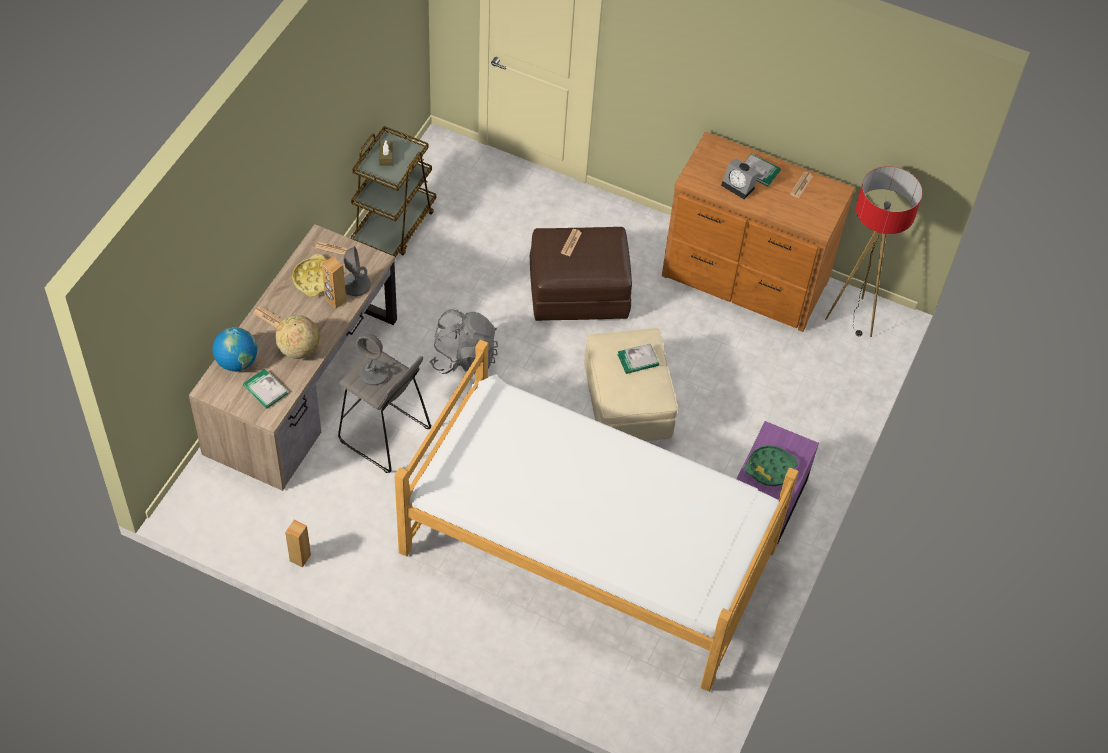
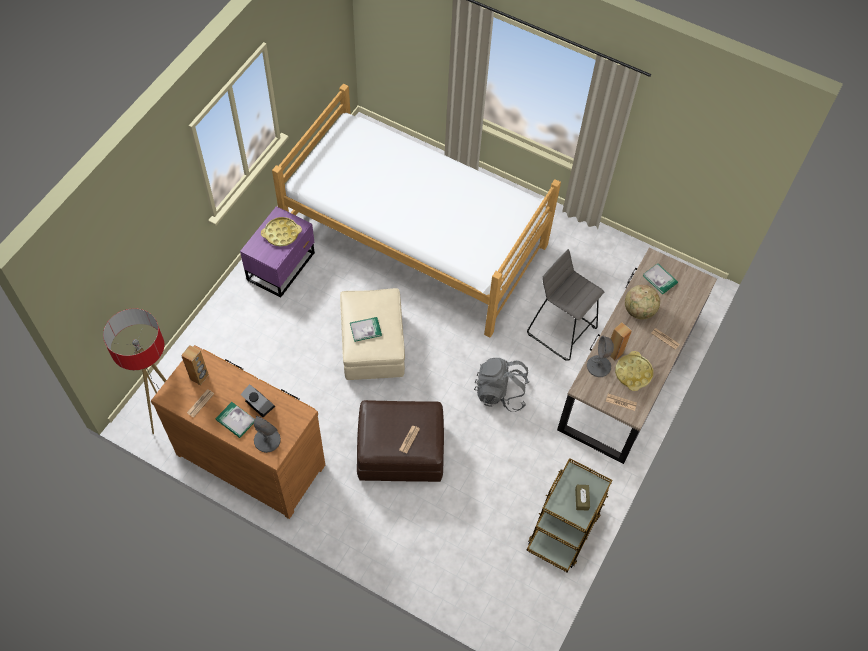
camera: 175 degrees left, 5 degrees up
globe [213,327,257,371] -> none
brown speaker [285,520,311,567] -> brown speaker moved to [181,345,209,385]
grey table lamp [356,334,389,385] -> grey table lamp moved to [254,416,281,453]
green tray [744,445,798,486] -> yellow tray [261,217,302,246]

